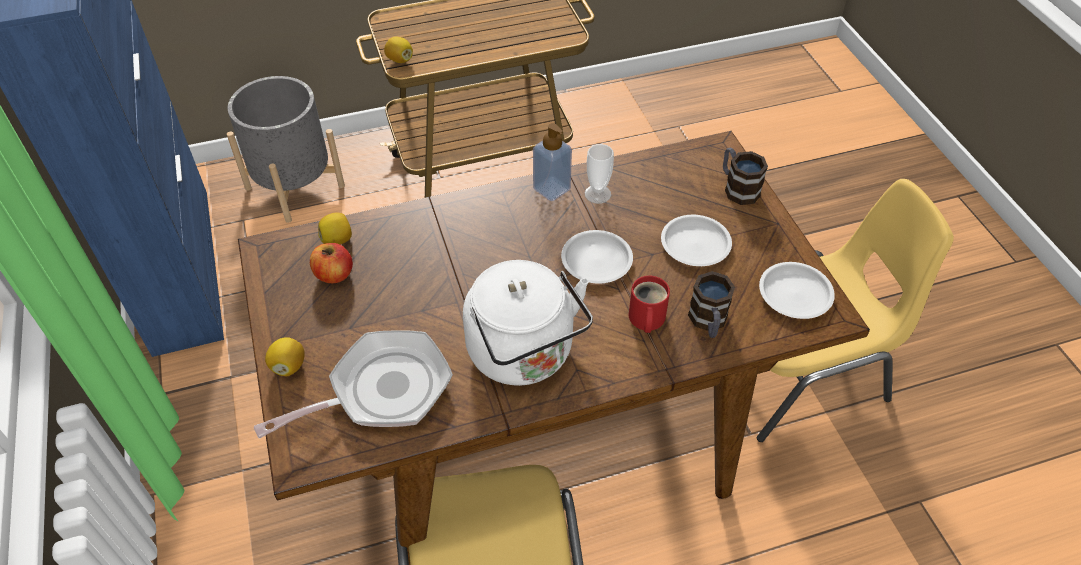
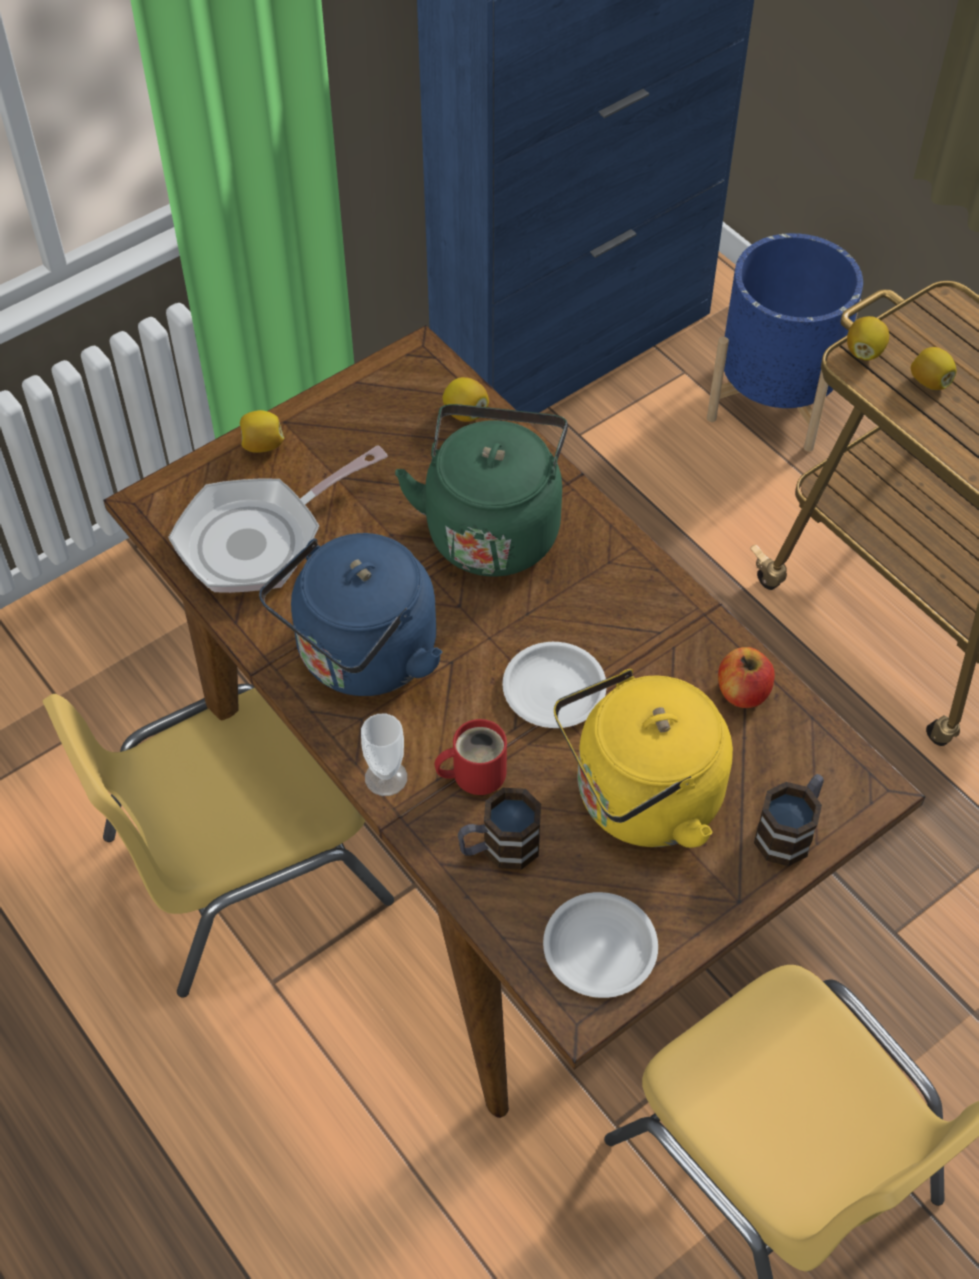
camera: 70 degrees right, 5 degrees up
grey planter [227,76,345,223] -> blue planter [707,233,863,452]
frying pan [254,330,453,438] -> frying pan turned 105 degrees clockwise [168,445,388,593]
apple [310,243,353,283] -> apple moved to [718,647,775,708]
white kettle [463,260,593,386] -> blue kettle [259,533,442,696]
soap dispenser [533,123,572,201] -> none
cup [585,144,614,204] -> cup moved to [361,714,407,796]
white plate [661,215,732,266] -> yellow kettle [554,669,733,848]
none -> green kettle [395,404,568,577]
none -> lemon [911,347,957,390]

